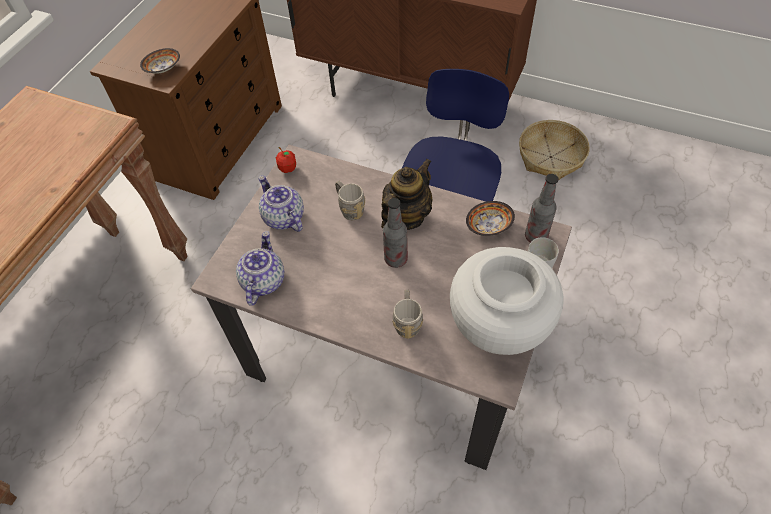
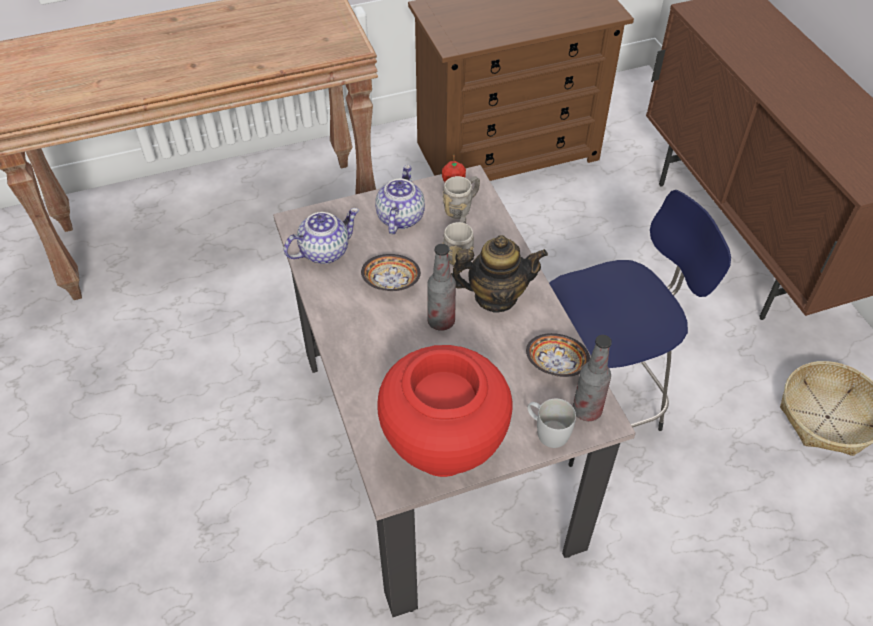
camera: 45 degrees right, 5 degrees down
bowl [140,48,180,74] -> bowl moved to [361,254,421,291]
grey mug [392,290,423,339] -> grey mug moved to [443,176,480,219]
white vase [450,247,564,355] -> red vase [377,345,512,477]

